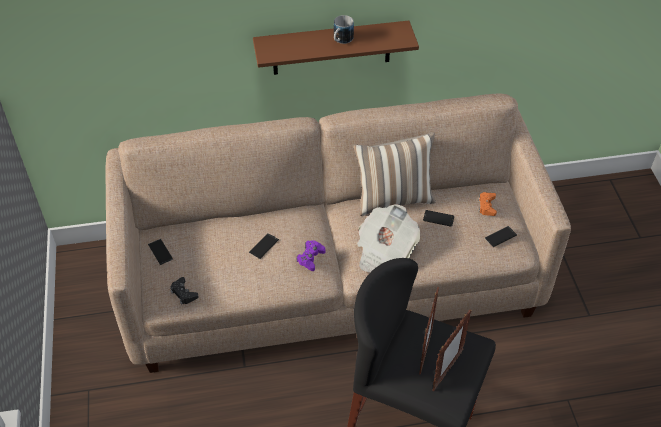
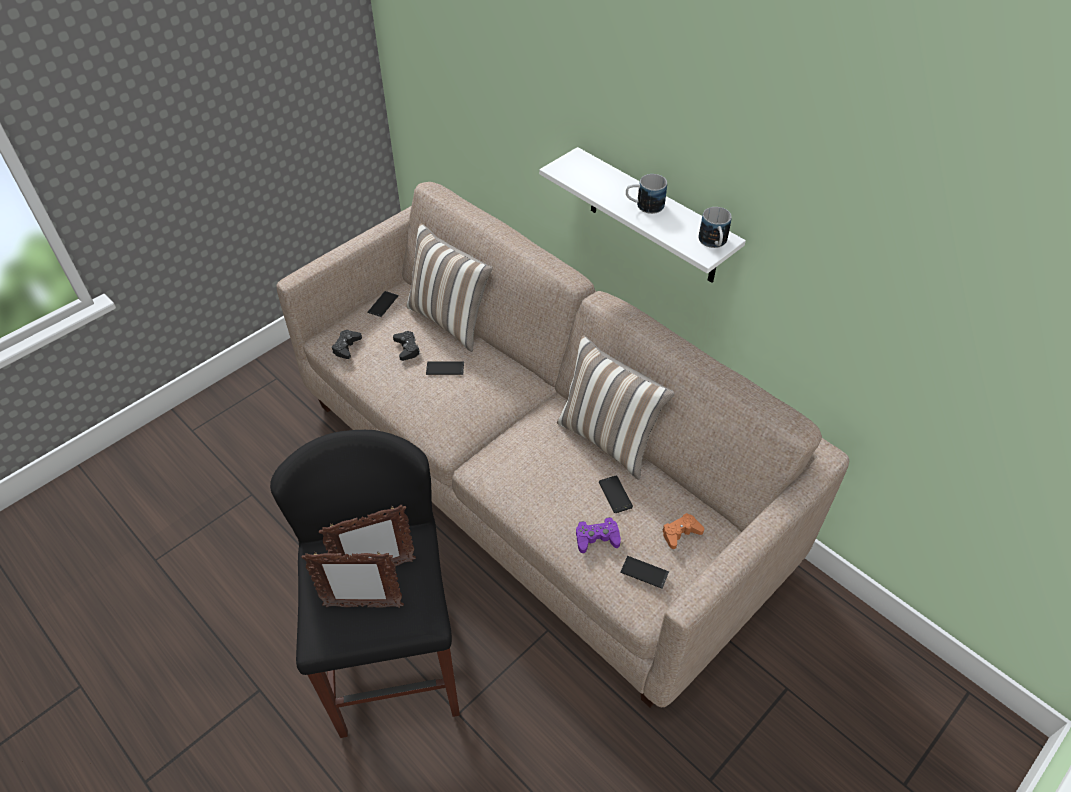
camera: 55 degrees right, 0 degrees up
brown shelf [253,21,419,75] -> white shelf [539,147,746,283]
purple game controller [296,240,326,271] -> purple game controller moved to [576,517,621,553]
newspaper [357,204,420,272] -> none
none -> black game controller [393,331,420,361]
none -> pillow [406,224,493,352]
none -> mug [698,207,732,248]

